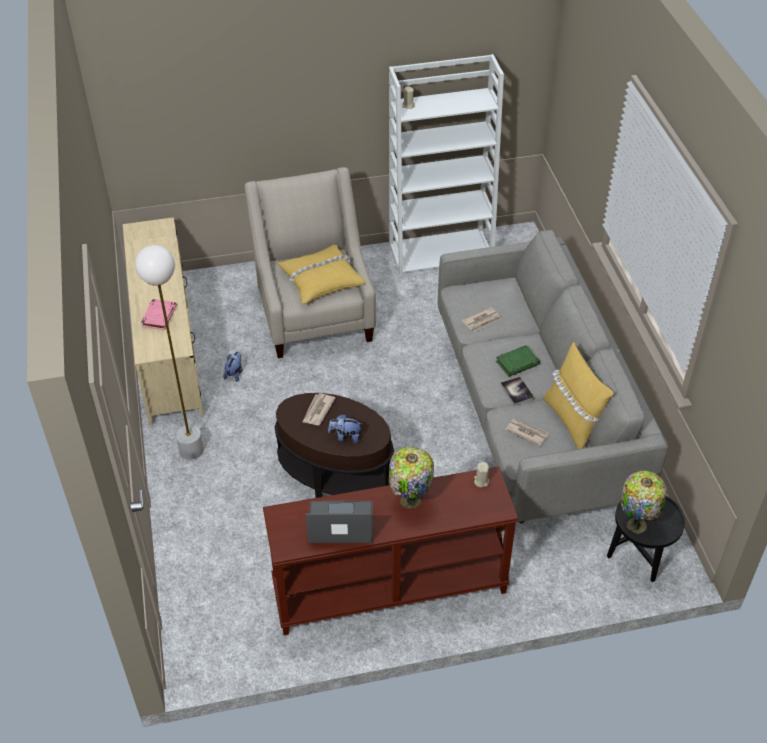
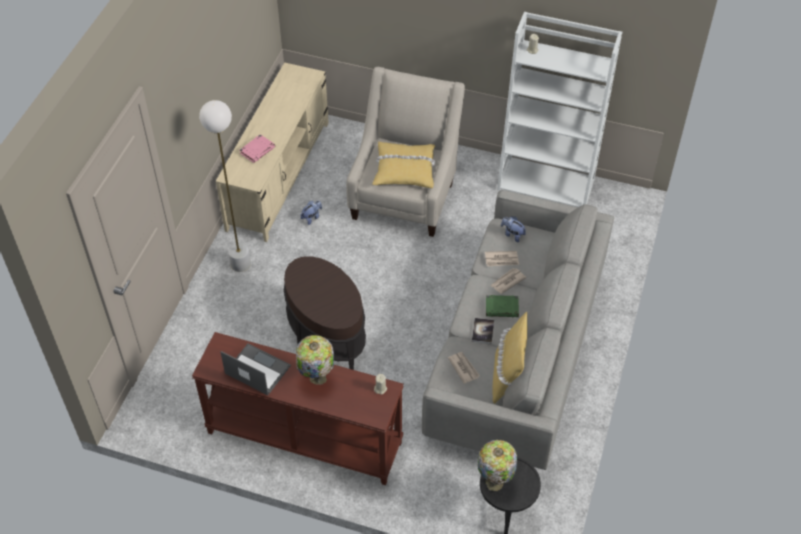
camera: 30 degrees right, 5 degrees up
newspaper [302,393,336,425] -> newspaper moved to [490,268,526,294]
plush toy [328,414,362,443] -> plush toy moved to [501,216,526,242]

